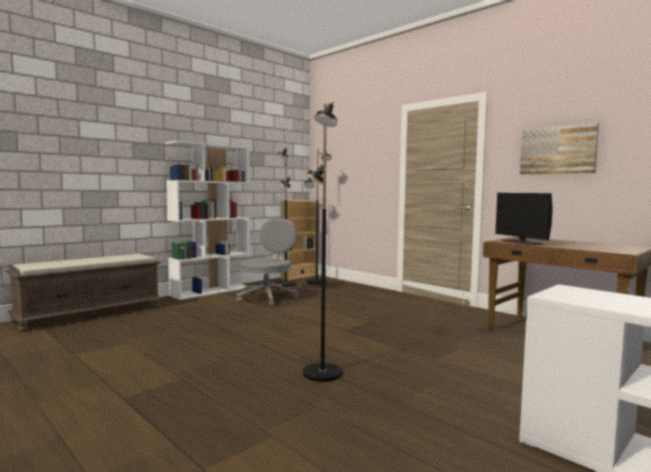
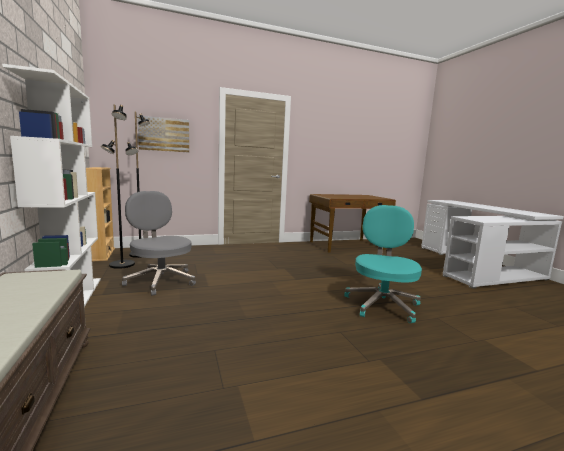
camera: 65 degrees left, 5 degrees up
black floor lamp [303,102,342,382] -> turquoise office chair [344,205,422,323]
monitor [495,193,553,245] -> none
picture [520,122,599,175] -> picture moved to [138,115,189,152]

